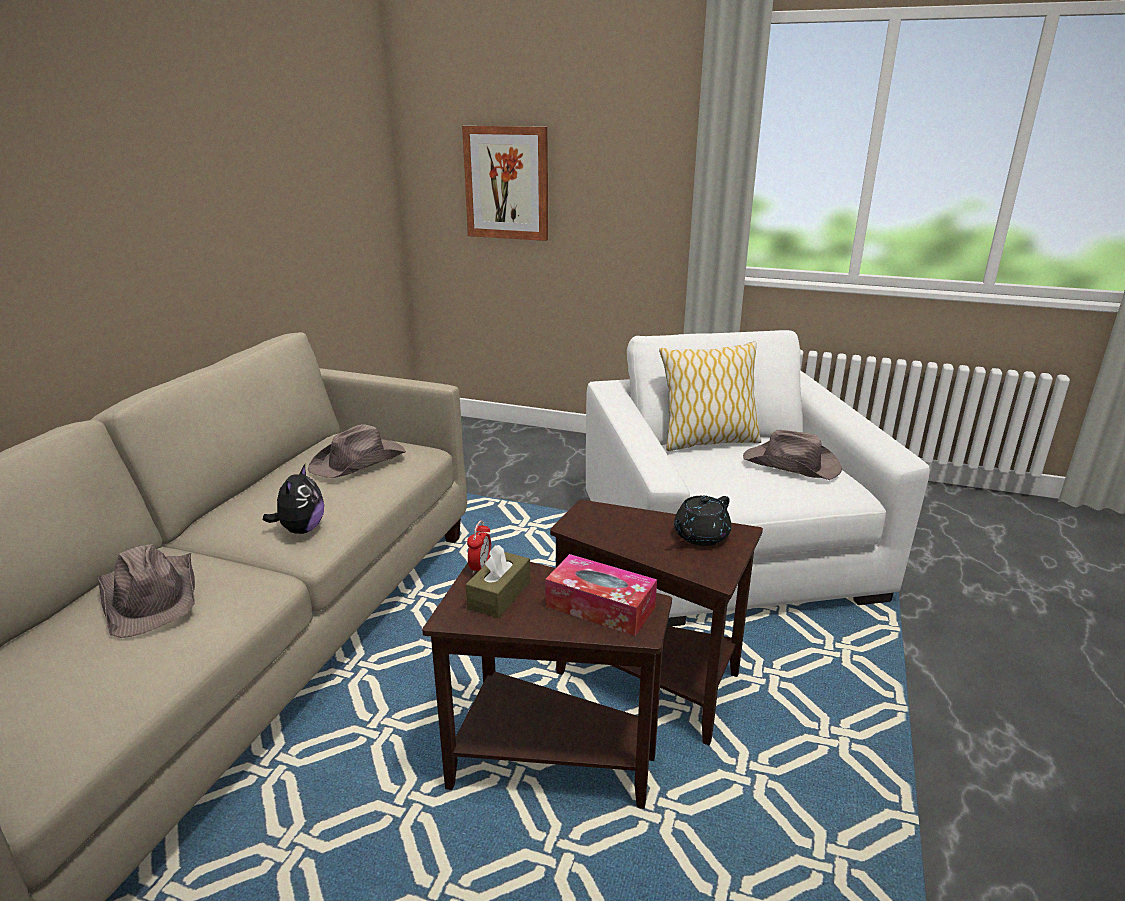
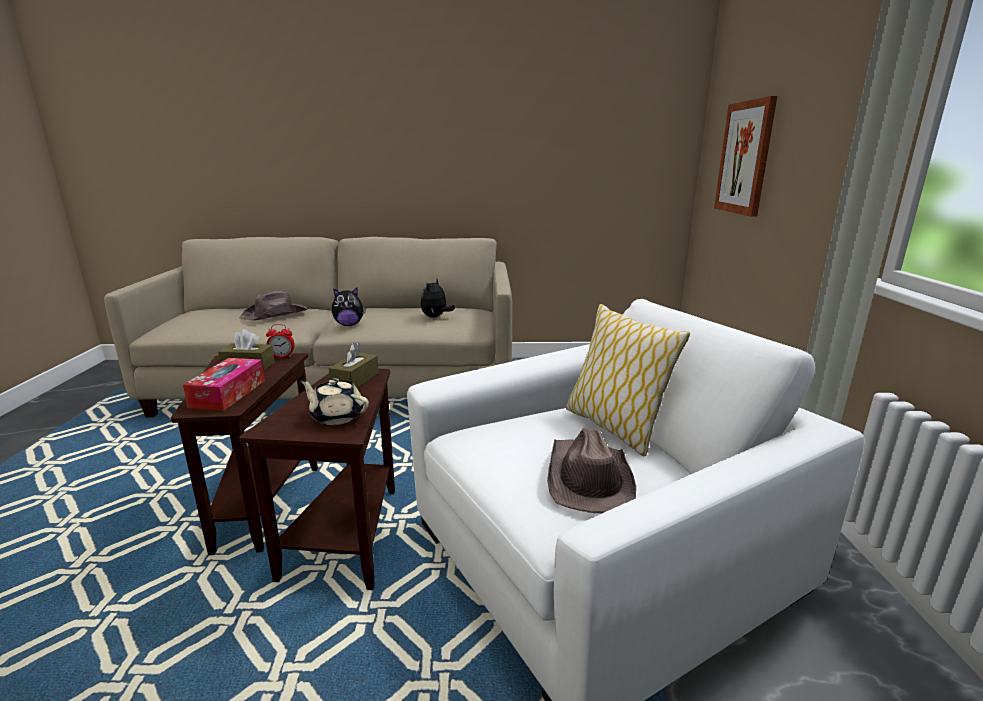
camera: 70 degrees right, 5 degrees down
brown hat [308,424,406,478] -> plush toy [421,279,455,318]
black teapot [674,495,731,546] -> beige teapot [300,378,369,425]
none -> brown tissue box [329,342,379,388]

